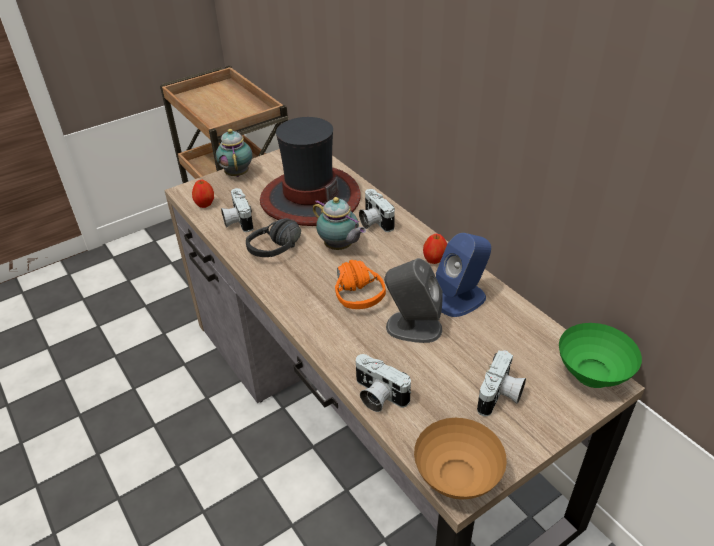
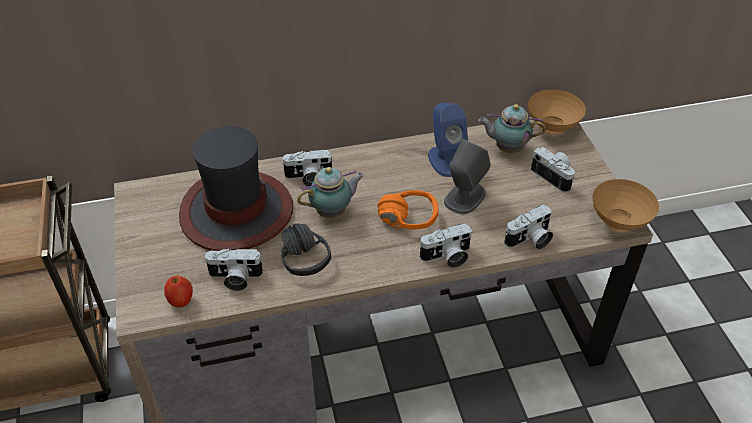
camera: 70 degrees left, 5 degrees up
teapot [216,129,252,177] -> teapot moved to [478,104,546,153]
apple [423,234,447,264] -> none
green bowl [559,323,642,388] -> brown bowl [528,89,586,135]
none -> camera [419,223,472,268]

